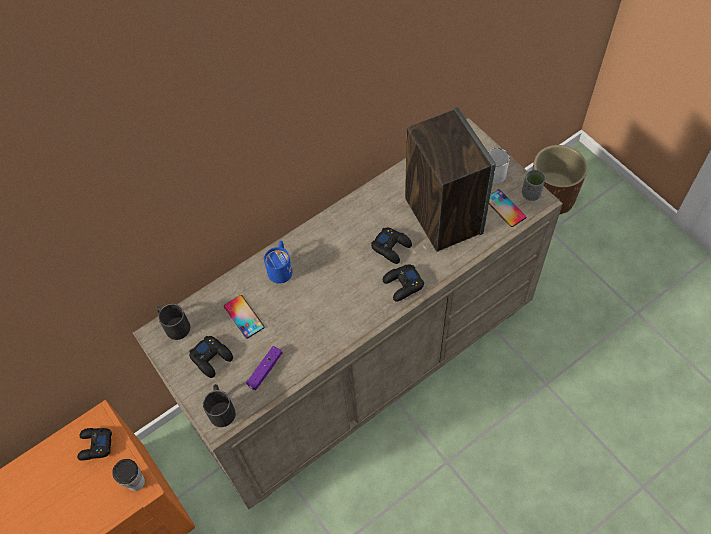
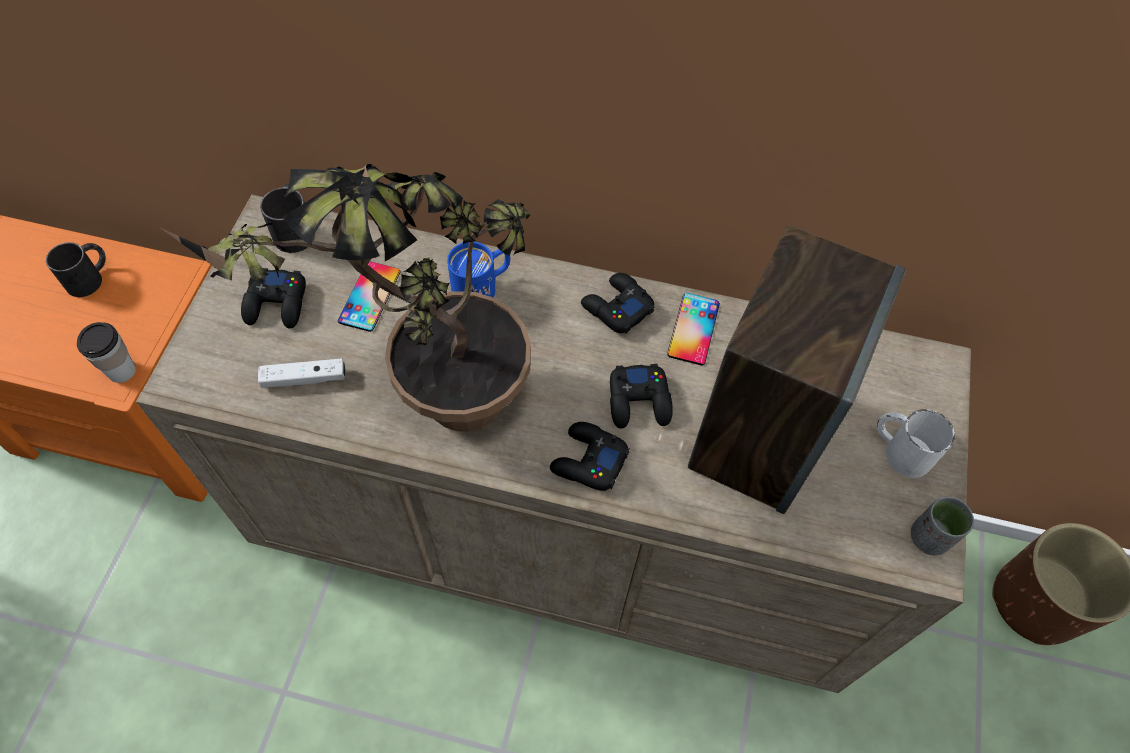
camera: 45 degrees right, 0 degrees up
black game controller [77,428,112,461] -> black game controller moved to [581,273,654,333]
black mug [203,384,236,427] -> black mug moved to [46,242,106,297]
purple game controller [246,346,282,390] -> white game controller [258,358,345,388]
phone [489,189,527,227] -> phone moved to [667,293,720,365]
none -> potted plant [159,164,531,431]

